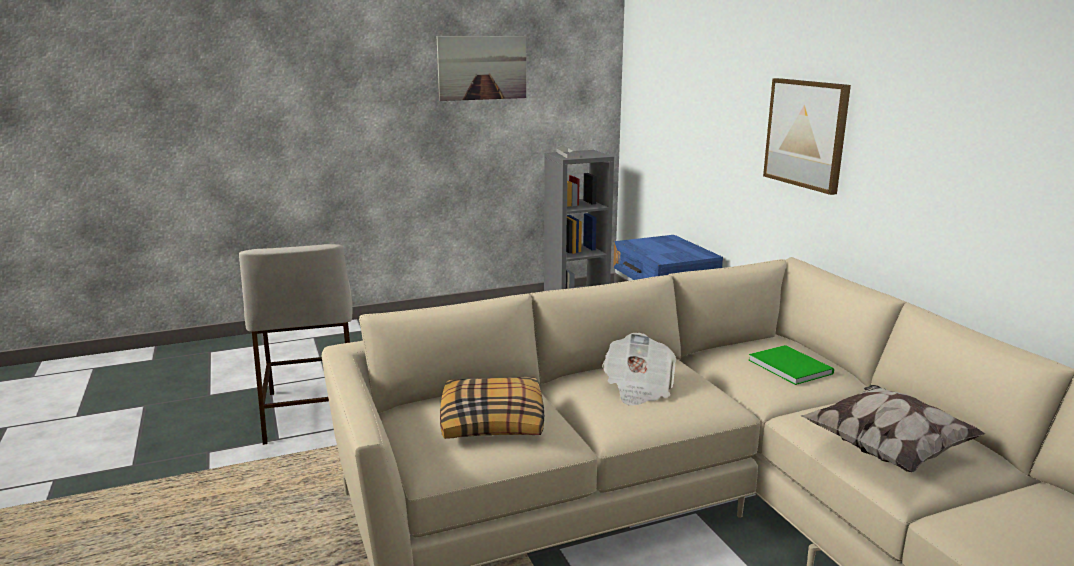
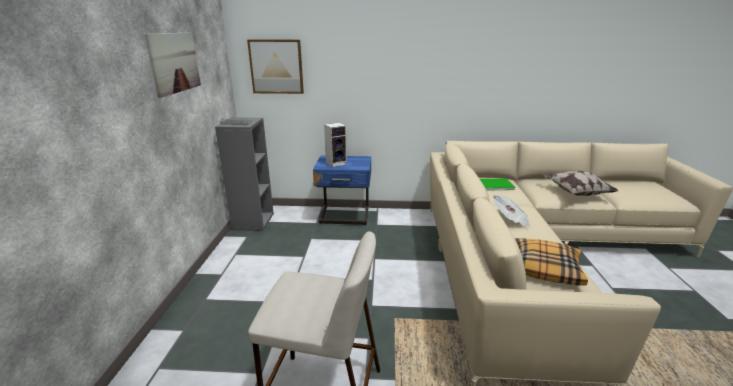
camera: 65 degrees left, 5 degrees up
picture [763,78,851,195] -> picture moved to [247,40,304,94]
none -> speaker [324,123,347,167]

